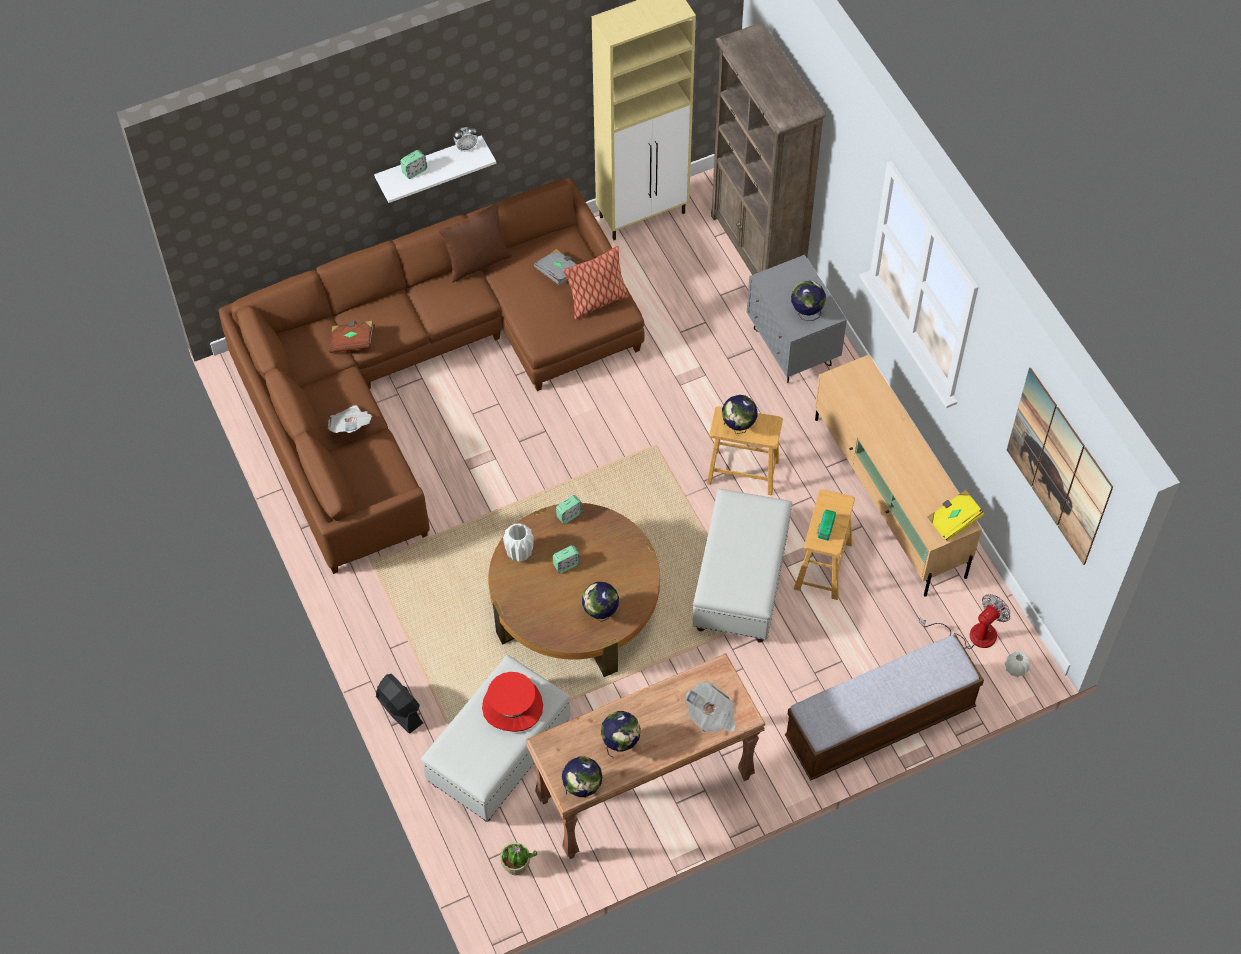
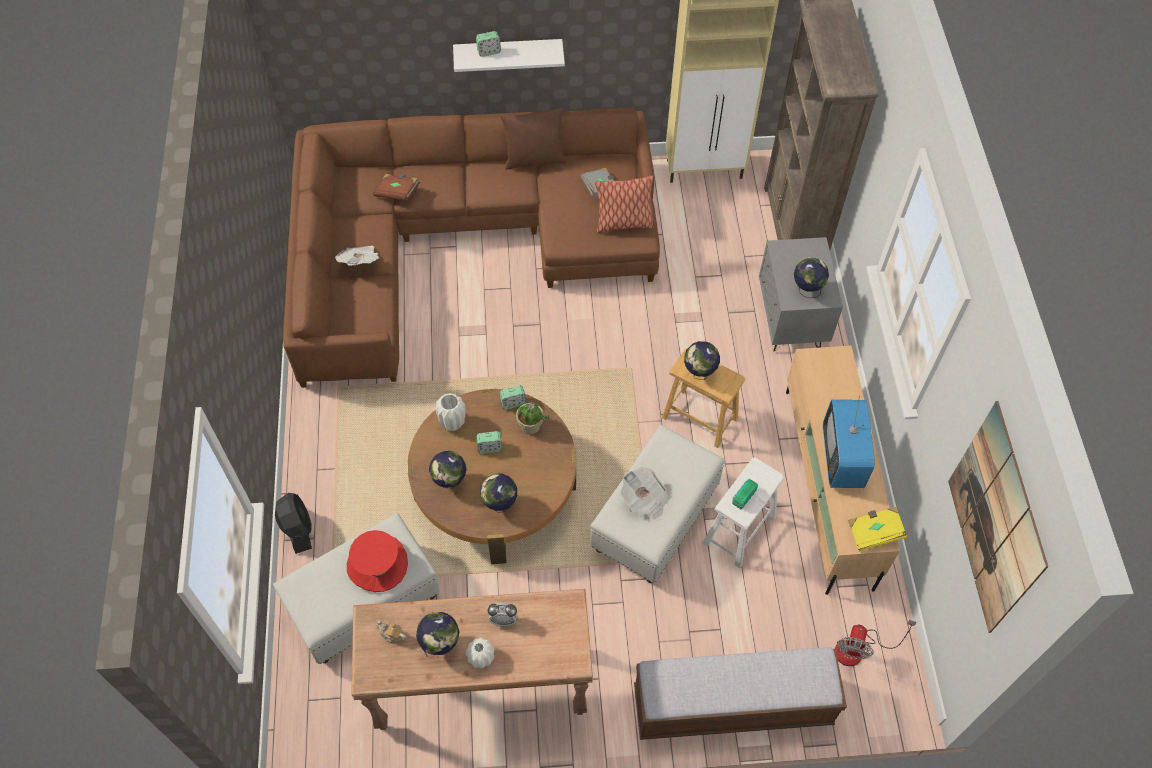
camera: 20 degrees right, 0 degrees up
alarm clock [454,125,478,152] -> alarm clock moved to [488,602,517,626]
potted plant [500,842,537,875] -> potted plant moved to [516,402,550,435]
globe [562,756,602,798] -> globe moved to [429,451,466,490]
newspaper [686,682,735,733] -> newspaper moved to [621,467,669,521]
brown stool [794,489,855,600] -> white stool [702,457,785,568]
fan [919,594,1011,649] -> fan turned 135 degrees clockwise [835,620,917,666]
white vase [1005,651,1030,677] -> white vase moved to [466,638,494,668]
none -> teapot [377,620,406,644]
none -> television [823,396,875,488]

